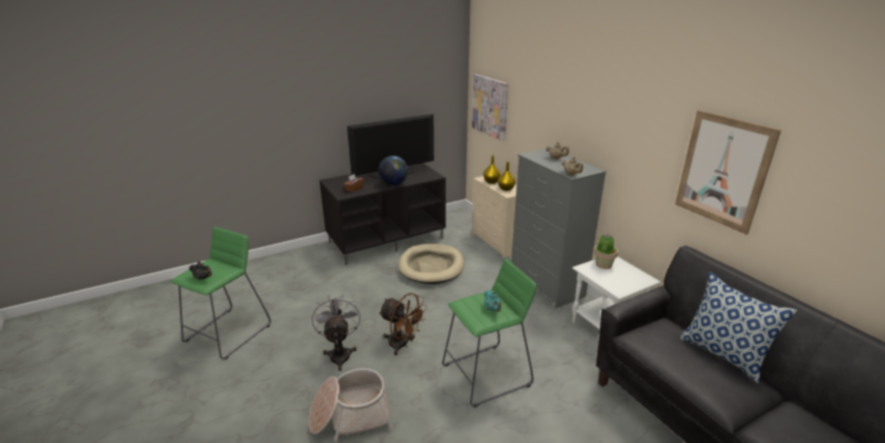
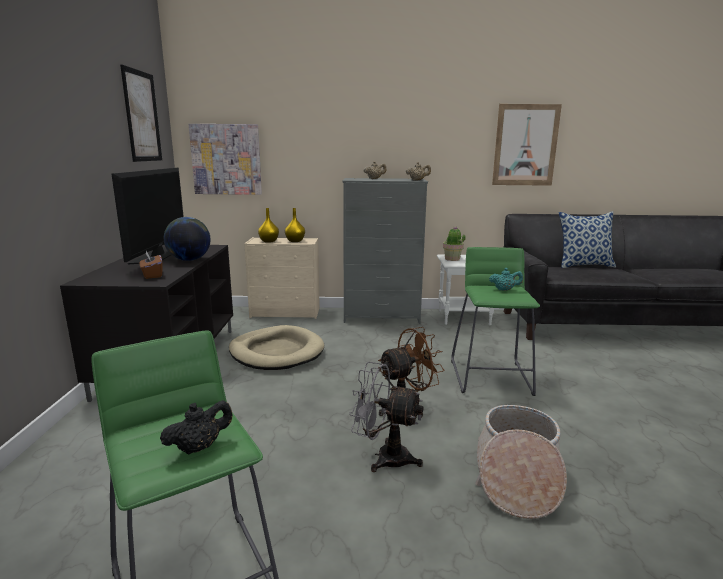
camera: 60 degrees left, 10 degrees down
none -> picture [120,64,162,162]

